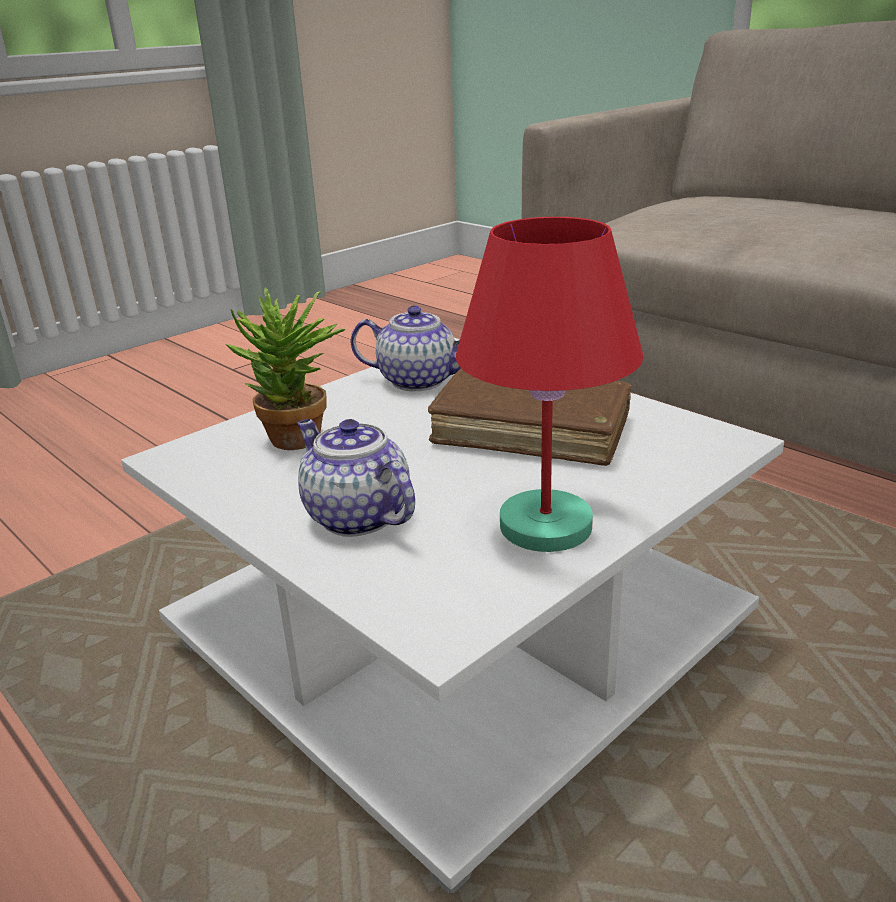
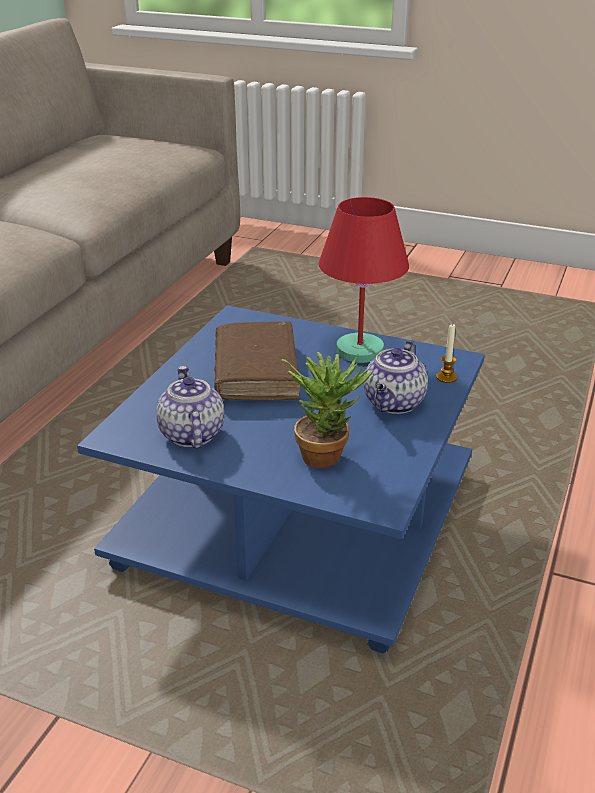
camera: 115 degrees left, 5 degrees up
white coffee table [121,338,784,894] -> blue coffee table [77,305,485,653]
none -> candle [436,323,457,383]

